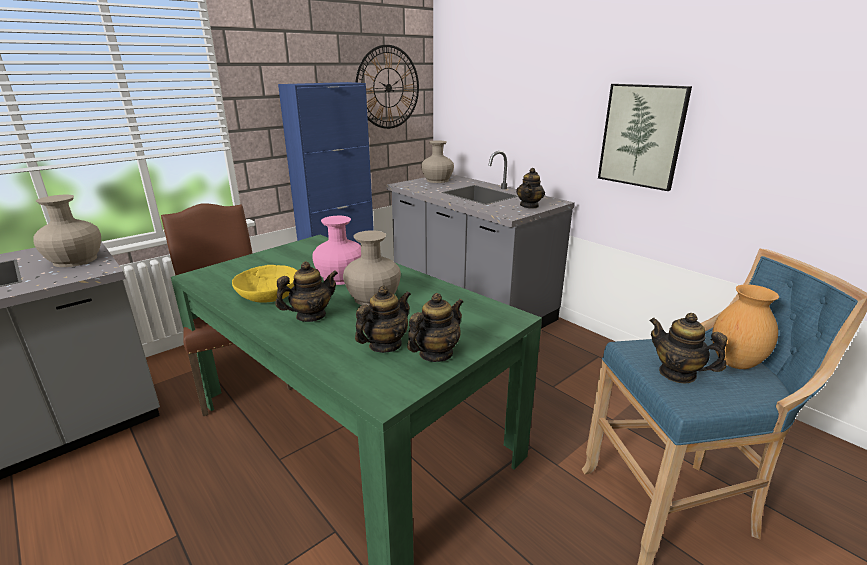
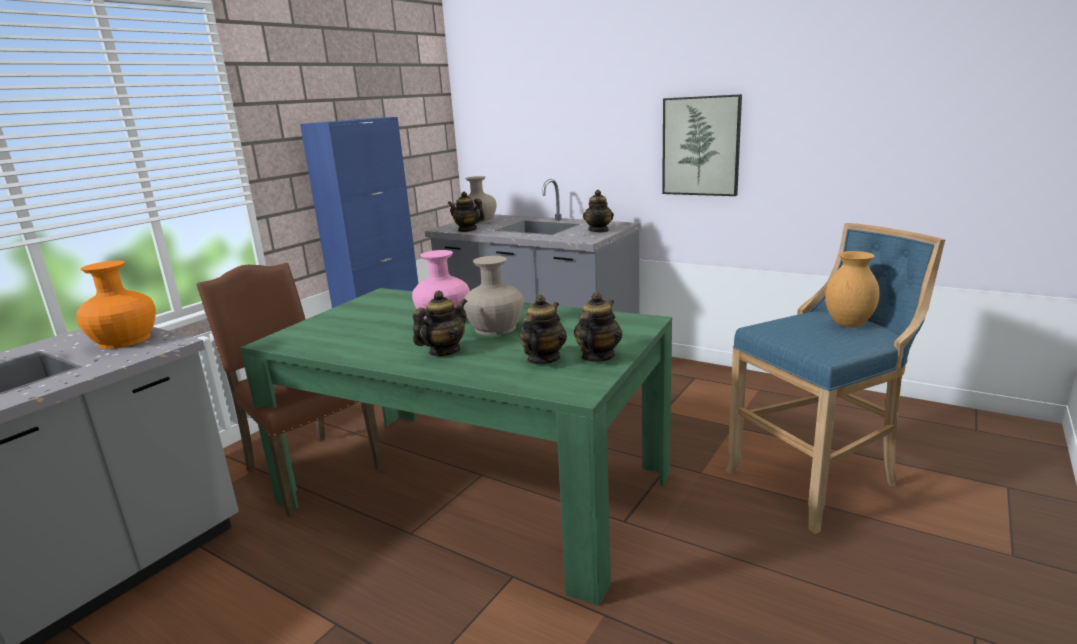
camera: 15 degrees left, 5 degrees down
beige vase [33,195,101,267] -> orange vase [76,260,156,349]
yellow bowl [232,265,297,303] -> none
wall clock [356,45,419,129] -> none
teapot [649,313,728,383] -> teapot moved to [448,192,485,232]

